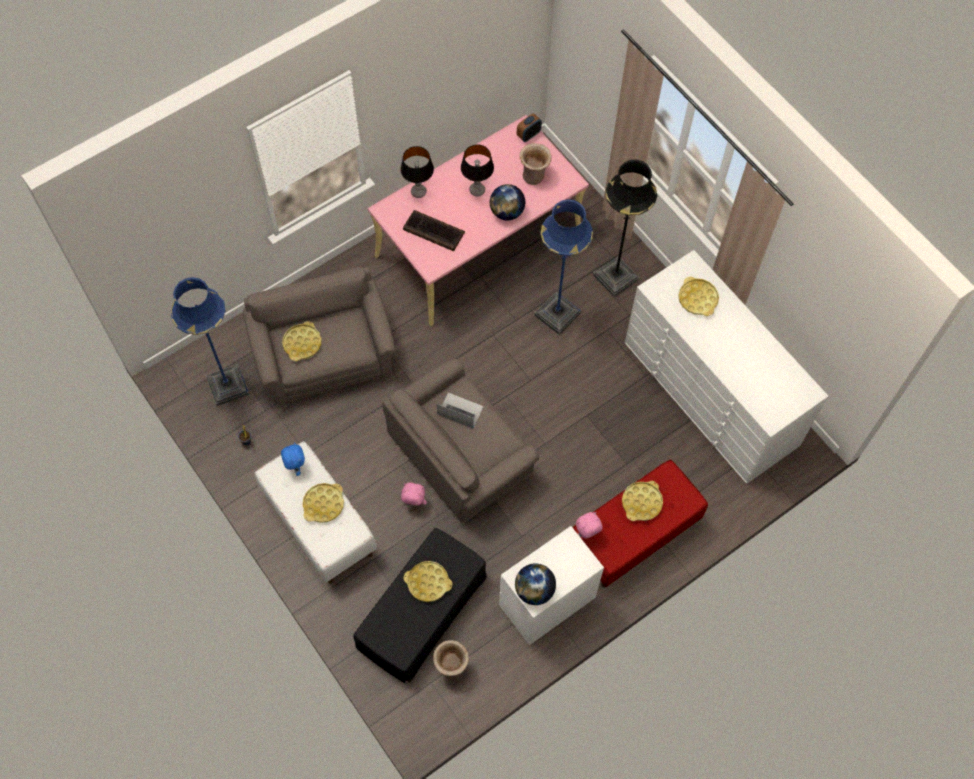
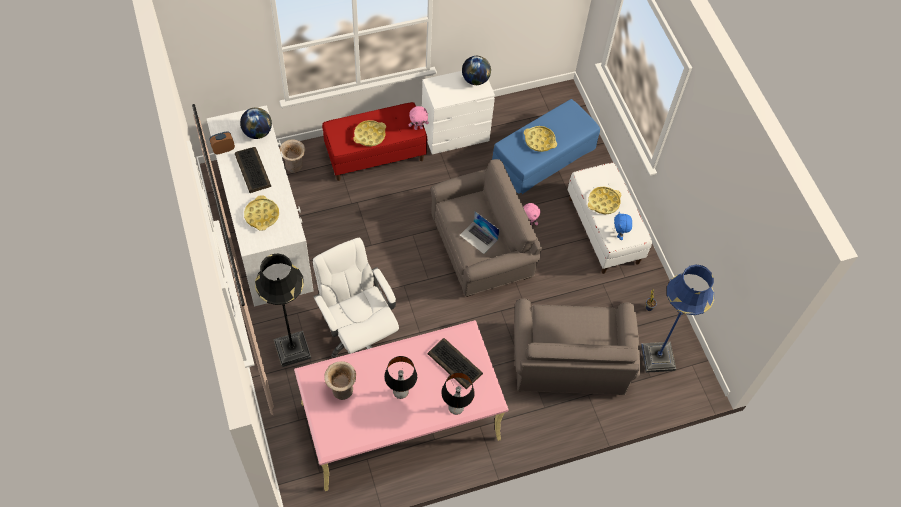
camera: 165 degrees left, 5 degrees down
yellow tray [283,321,321,361] -> none
black ottoman [353,528,487,683] -> blue ottoman [492,99,600,194]
beige vase [433,640,469,678] -> beige vase moved to [279,139,305,173]
globe [490,184,525,221] -> globe moved to [240,107,272,139]
alarm clock [517,113,542,142] -> alarm clock moved to [210,131,235,154]
blue floor lamp [534,199,593,335] -> white office chair [313,238,399,358]
none -> keyboard [235,147,271,193]

